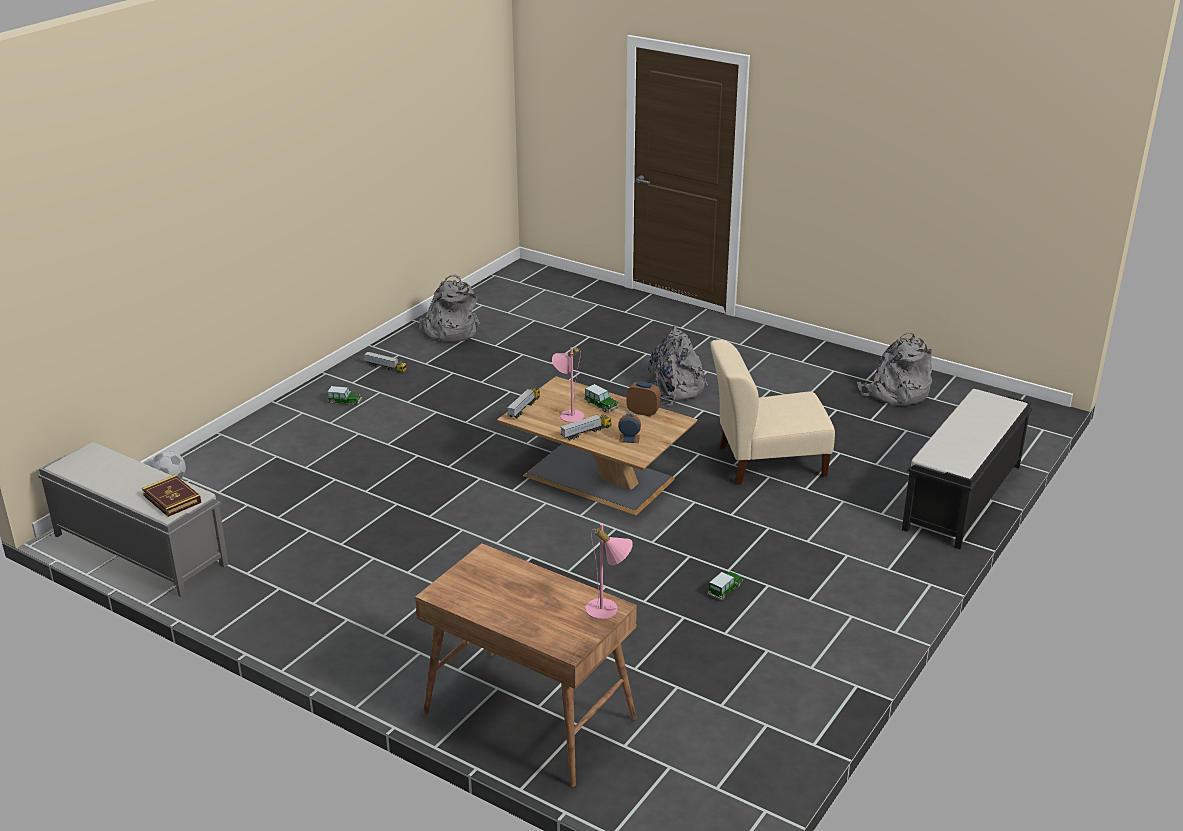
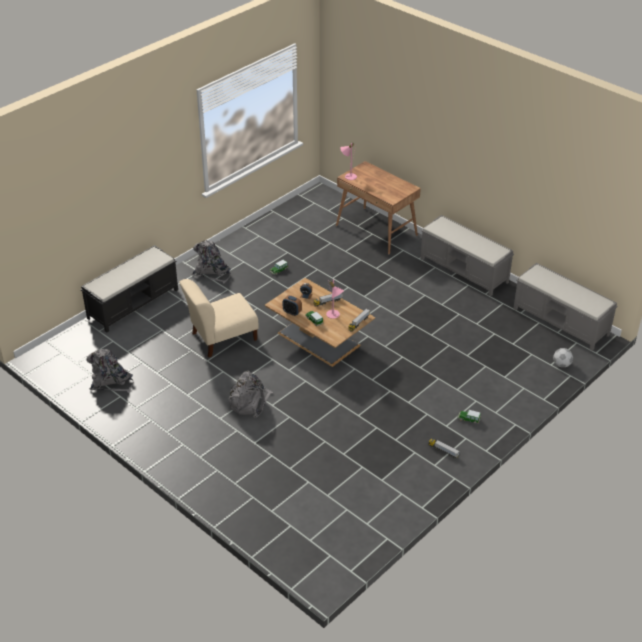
camera: 170 degrees left, 10 degrees up
book [142,475,201,517] -> none
grey backpack [418,274,480,343] -> grey backpack moved to [192,240,231,284]
beige chair [710,340,835,485] -> beige chair turned 150 degrees clockwise [179,279,259,357]
none -> grey bench [420,215,514,296]

